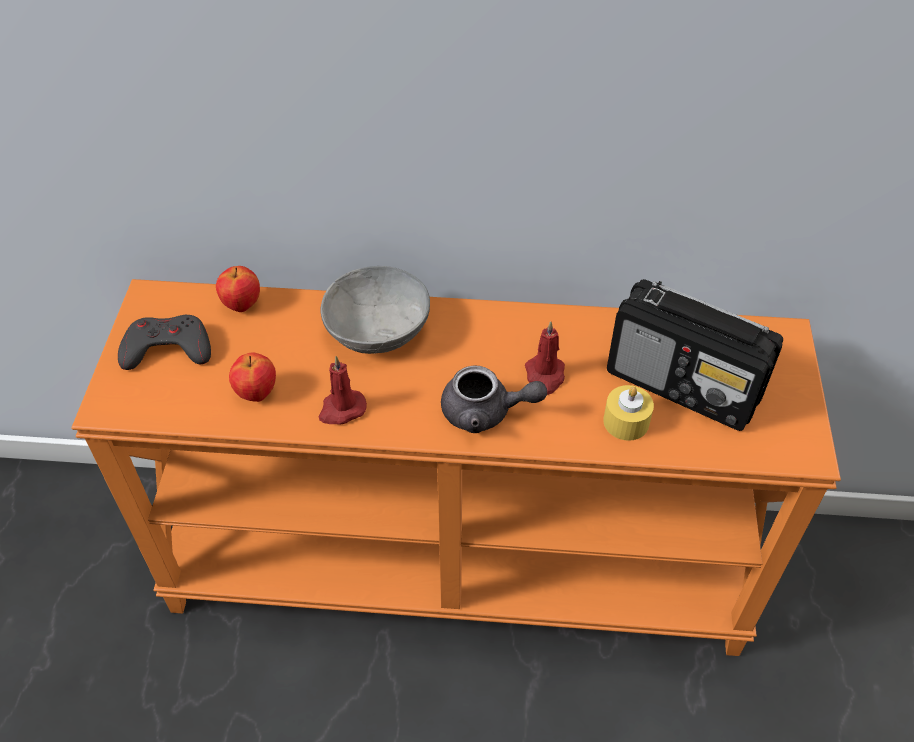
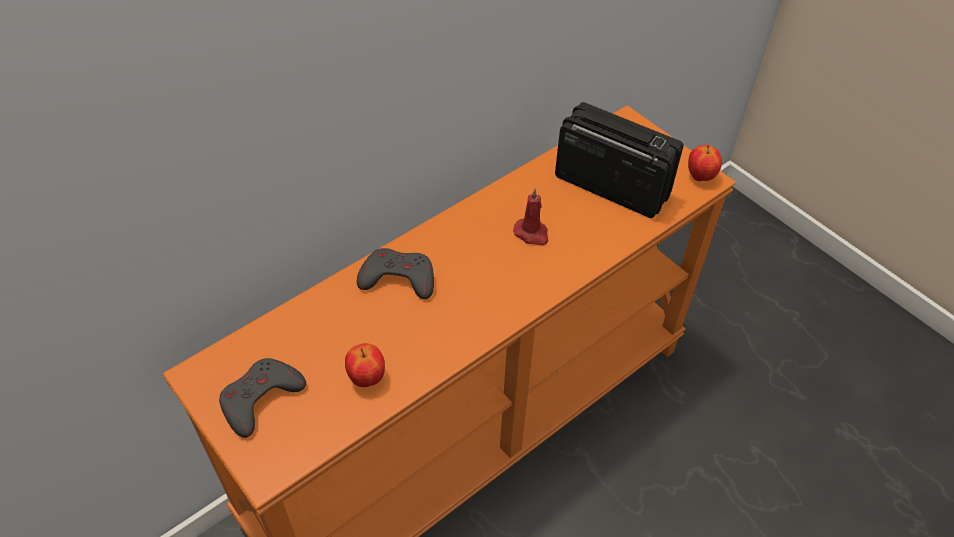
camera: 45 degrees left, 0 degrees up
apple [216,266,260,312] -> apple moved to [688,145,722,181]
red candle [318,356,367,425] -> none
grey bowl [321,266,430,354] -> grey game controller [357,248,434,299]
grey teapot [441,366,547,433] -> none
yellow candle [603,385,654,441] -> none
radio [607,279,783,431] -> radio turned 135 degrees counterclockwise [555,102,683,218]

